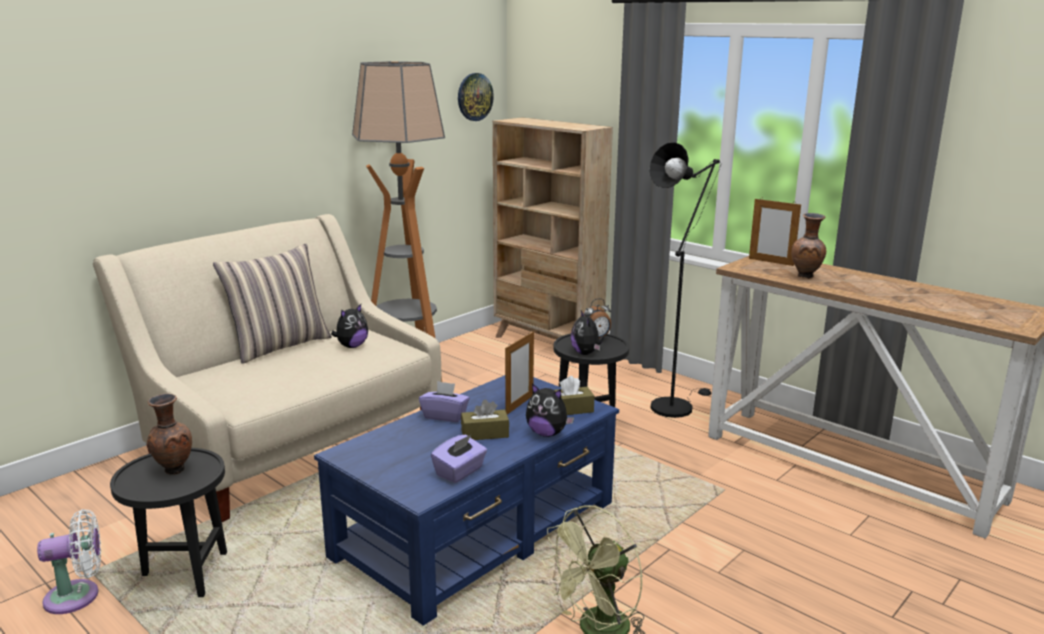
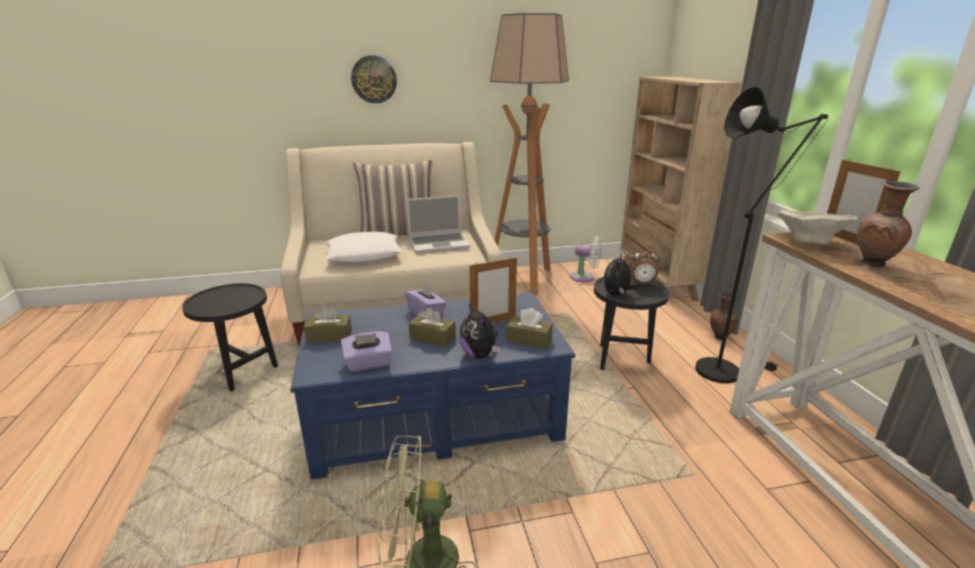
camera: 35 degrees right, 5 degrees up
white fan [37,509,101,614] -> white fan moved to [570,236,601,282]
brown vase [147,394,192,475] -> brown vase moved to [710,292,738,341]
plush toy [331,304,368,348] -> laptop [407,195,470,254]
wall clock [458,73,494,121] -> wall clock moved to [351,55,397,103]
none -> brown tissue box [304,306,352,343]
none -> white pillow [325,232,402,263]
none -> beige bowl [777,210,858,244]

